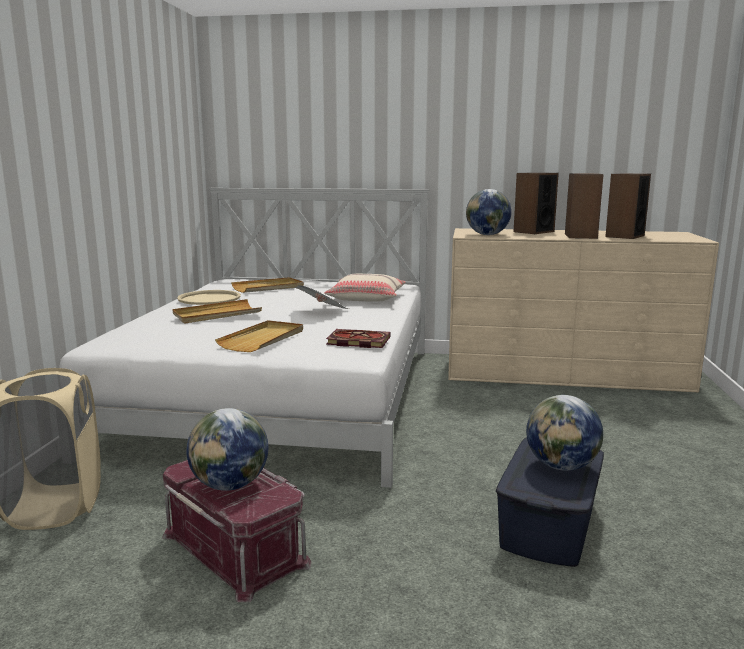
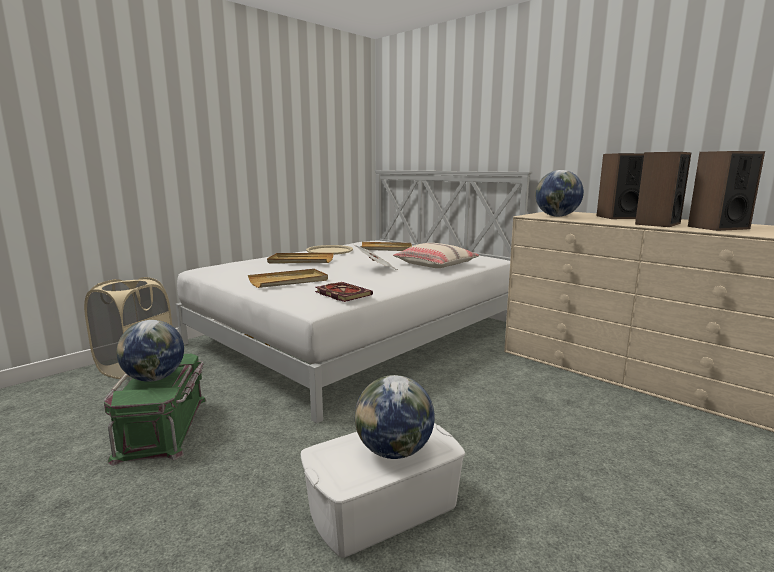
camera: 35 degrees right, 0 degrees up
red storage box [162,460,311,602] -> green storage box [104,354,206,466]
blue storage box [496,438,604,567] -> white storage box [301,423,465,558]

